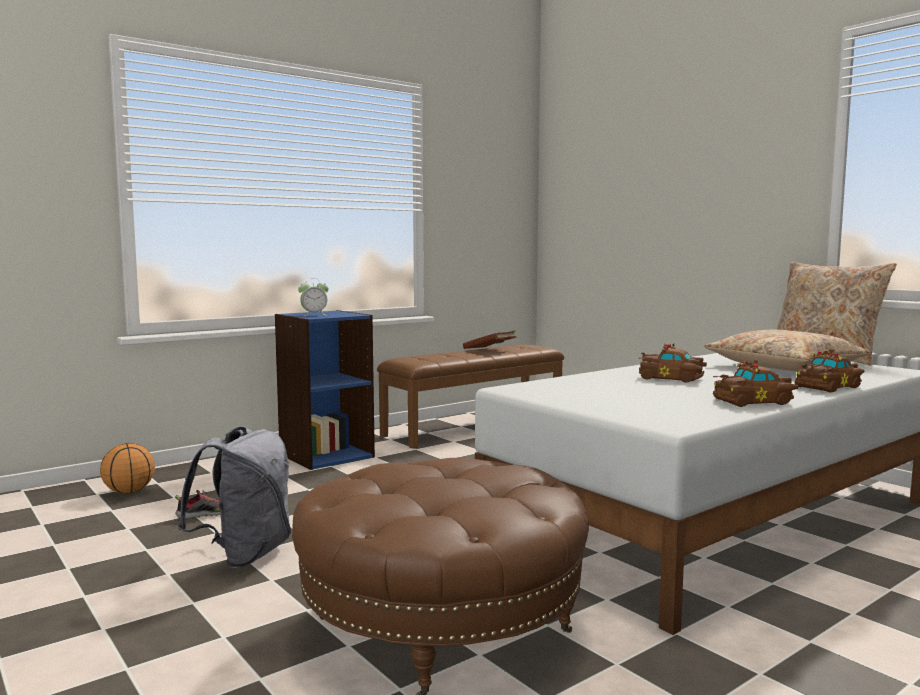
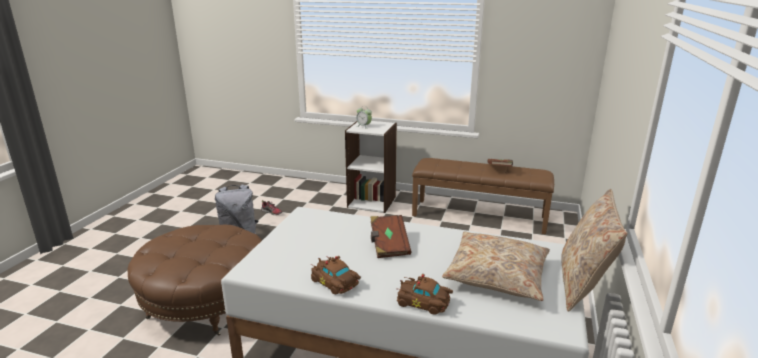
camera: 55 degrees right, 15 degrees up
basketball [100,443,155,494] -> none
blue bookcase [275,310,375,470] -> white bookcase [345,121,397,213]
brown toy car [639,343,707,382] -> brown book [370,215,411,258]

